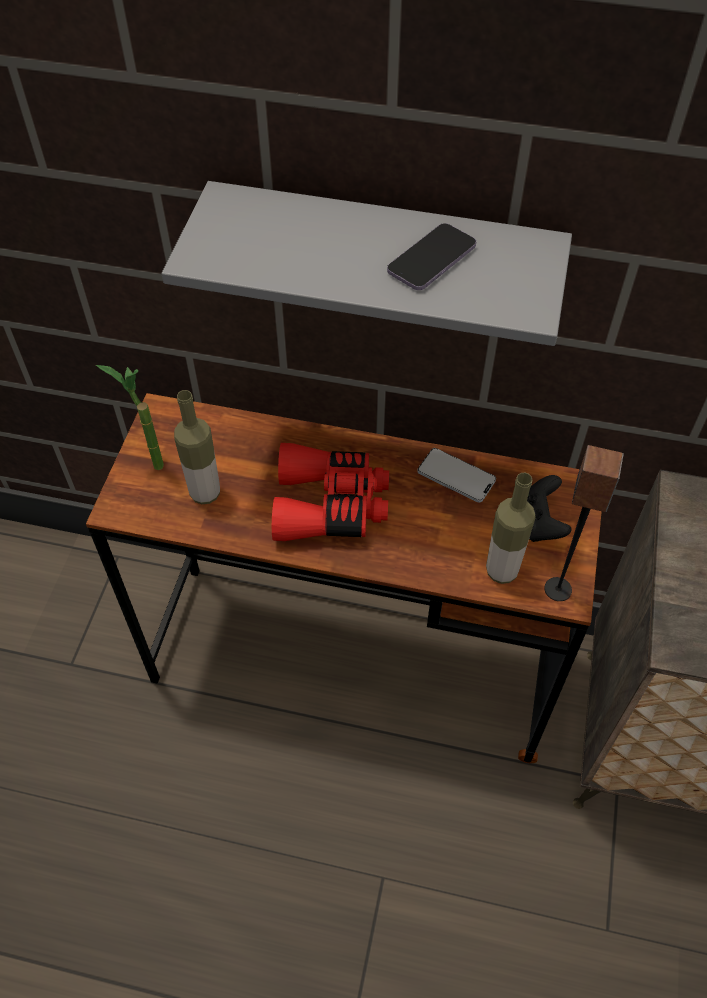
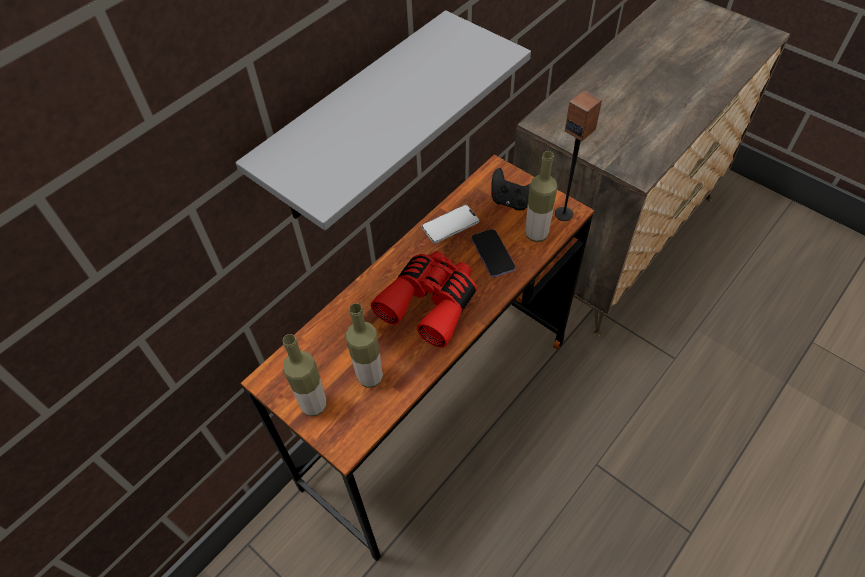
camera: 60 degrees left, 0 degrees up
potted plant [96,365,164,470] -> bottle [283,334,326,416]
phone [387,223,476,290] -> phone moved to [471,229,516,277]

